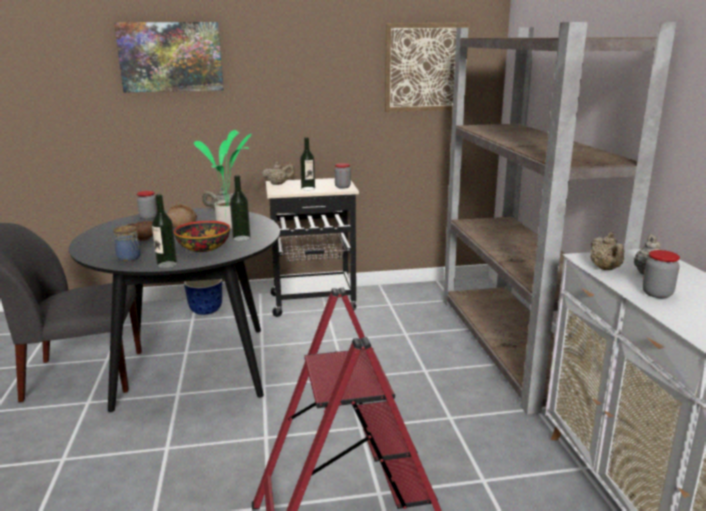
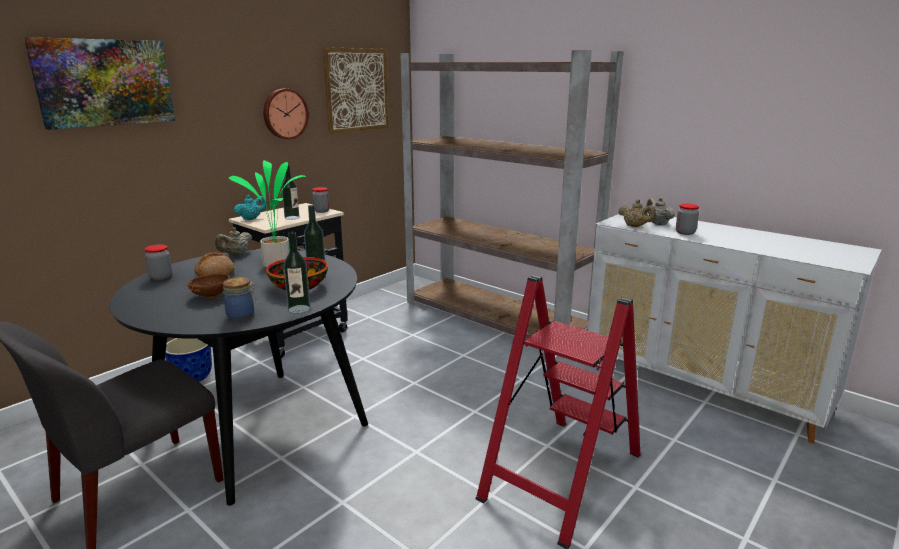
camera: 40 degrees left, 0 degrees up
beige teapot [262,162,295,185] -> turquoise teapot [234,195,267,220]
none -> wall clock [263,89,309,140]

